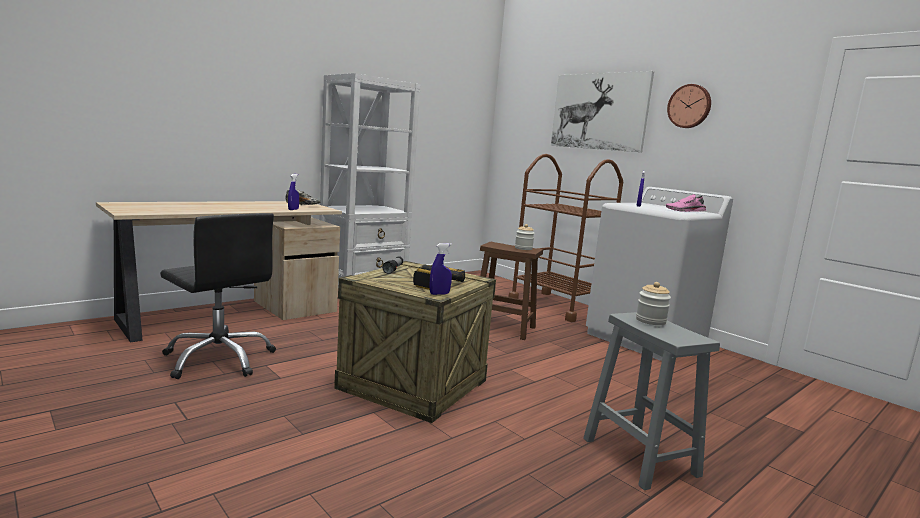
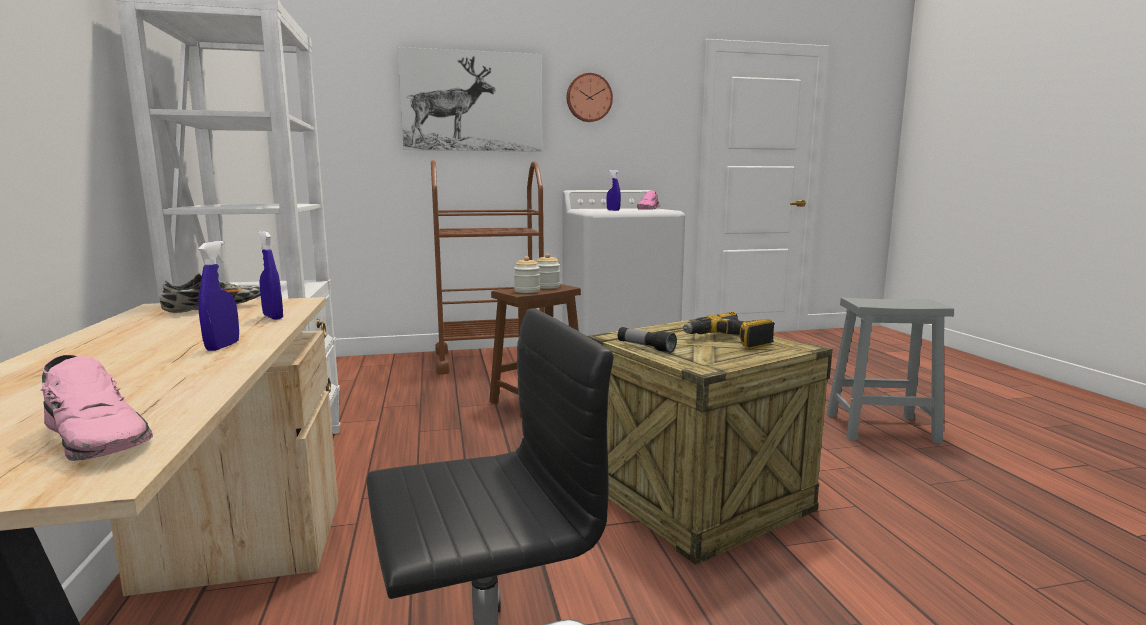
camera: 60 degrees left, 0 degrees up
blue spray bottle [429,243,452,295] -> blue spray bottle moved to [198,241,239,351]
jar [636,282,671,325] -> jar moved to [514,256,540,293]
none -> pink shoe [41,355,153,461]

